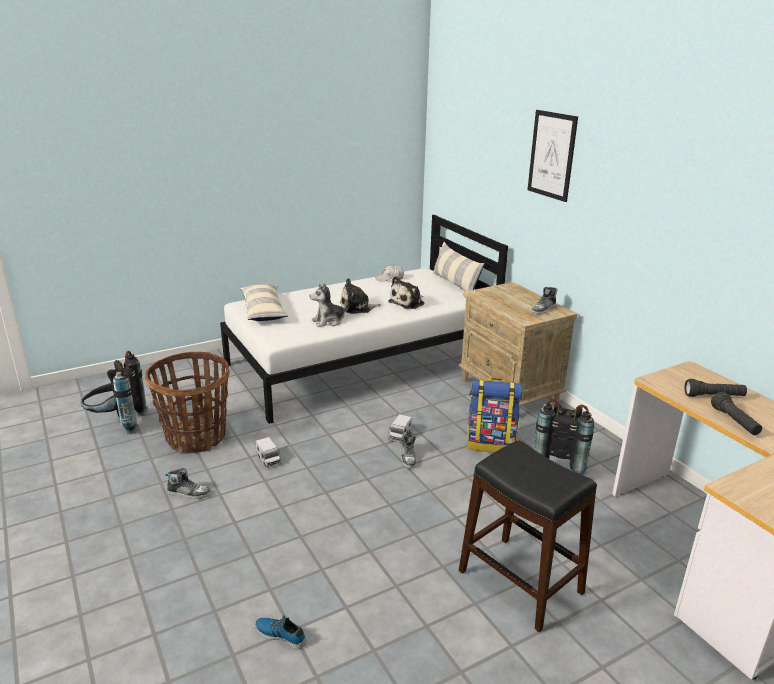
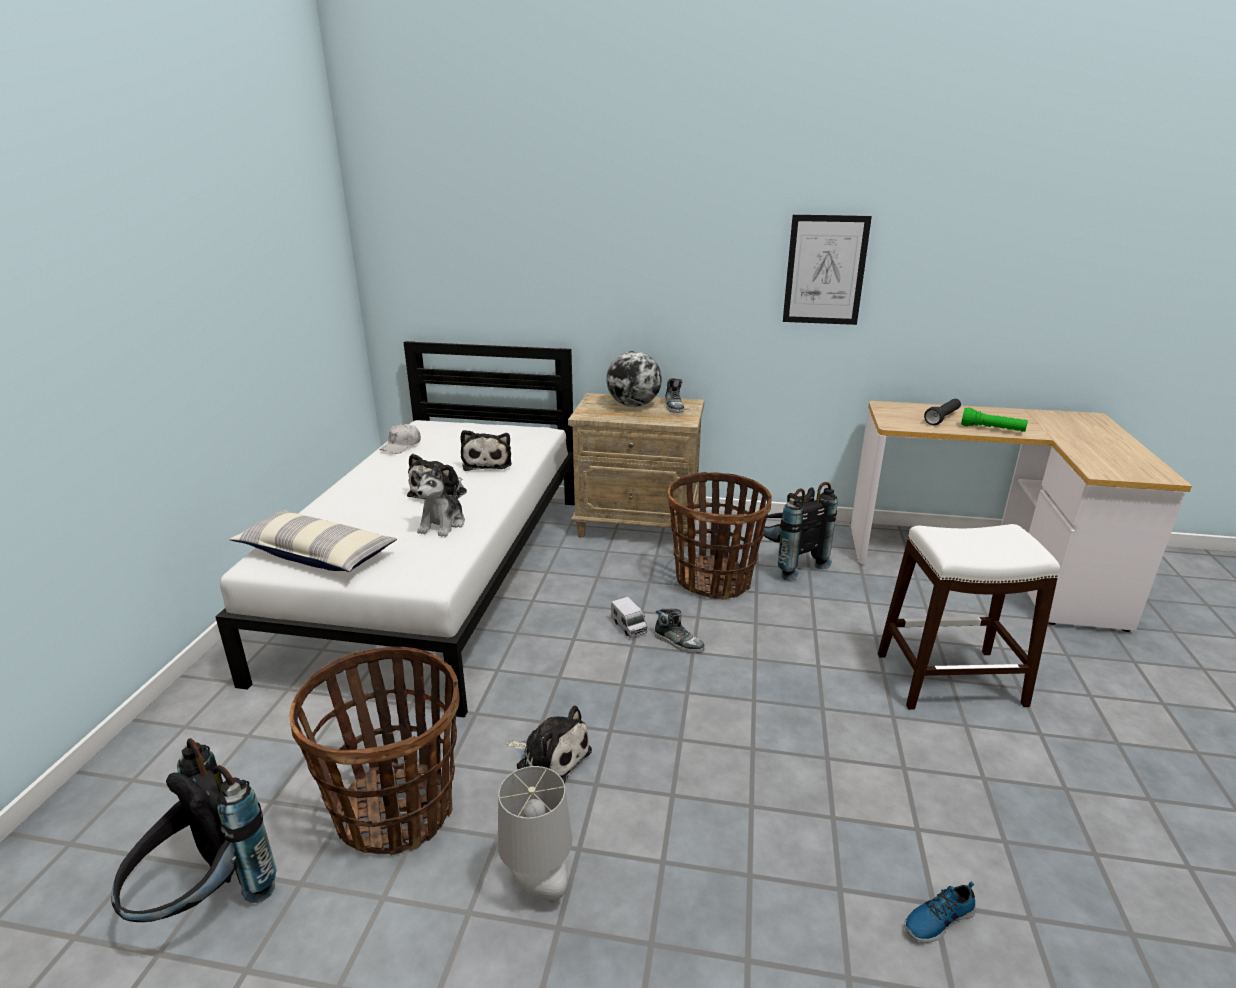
camera: 50 degrees left, 0 degrees up
shoe [165,468,211,499] -> grey table lamp [498,766,572,903]
toy truck [256,437,281,468] -> plush toy [507,706,592,784]
pillow [432,242,485,292] -> none
black stool [459,441,597,633] -> white stool [878,524,1060,710]
backpack [467,378,523,452] -> basket [668,472,772,600]
picture [528,110,578,202] -> picture moved to [783,215,872,325]
black flashlight [711,392,762,435] -> green flashlight [961,408,1028,432]
none -> globe [606,351,662,407]

